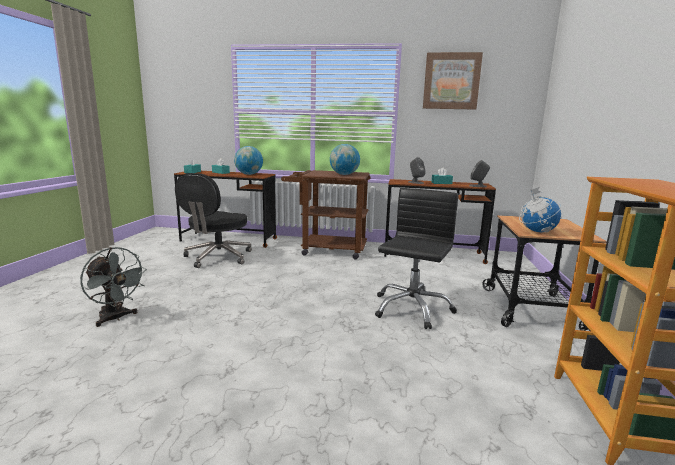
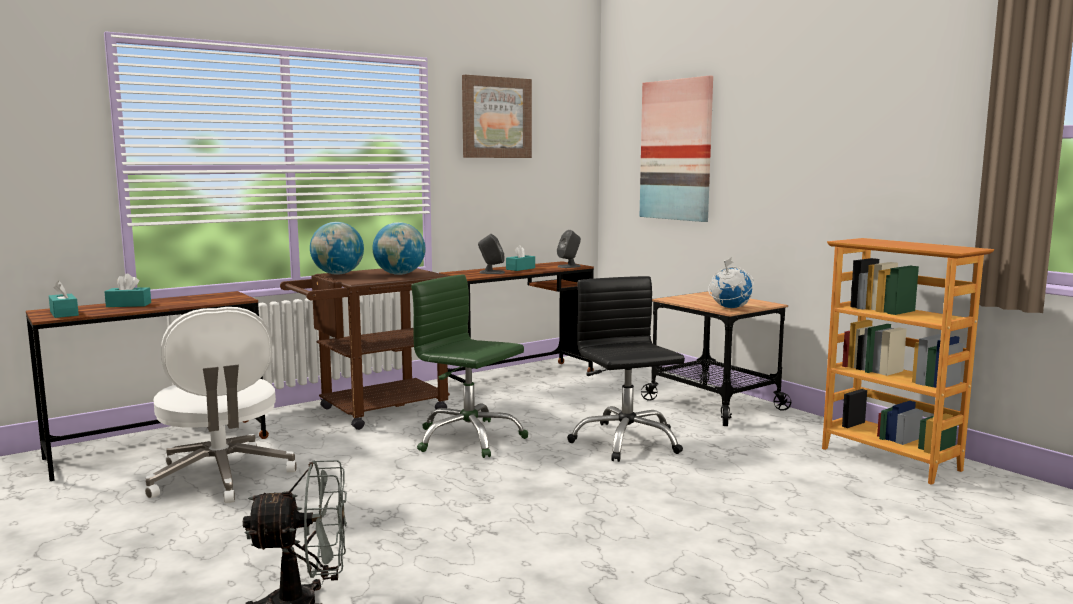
camera: 45 degrees left, 5 degrees down
black office chair [175,173,252,268] -> white office chair [145,307,297,503]
globe [234,146,263,175] -> globe moved to [310,222,364,275]
none -> green office chair [411,274,528,458]
none -> picture [640,76,713,222]

